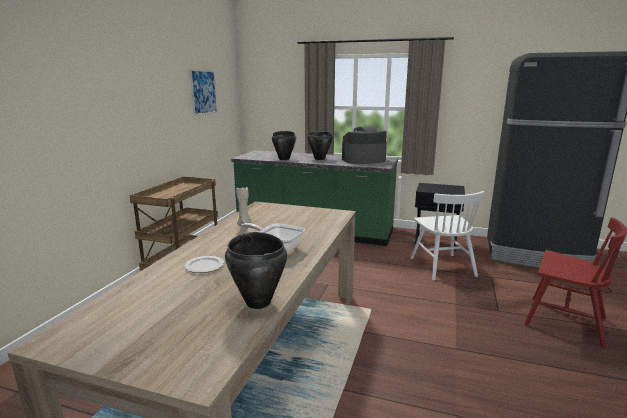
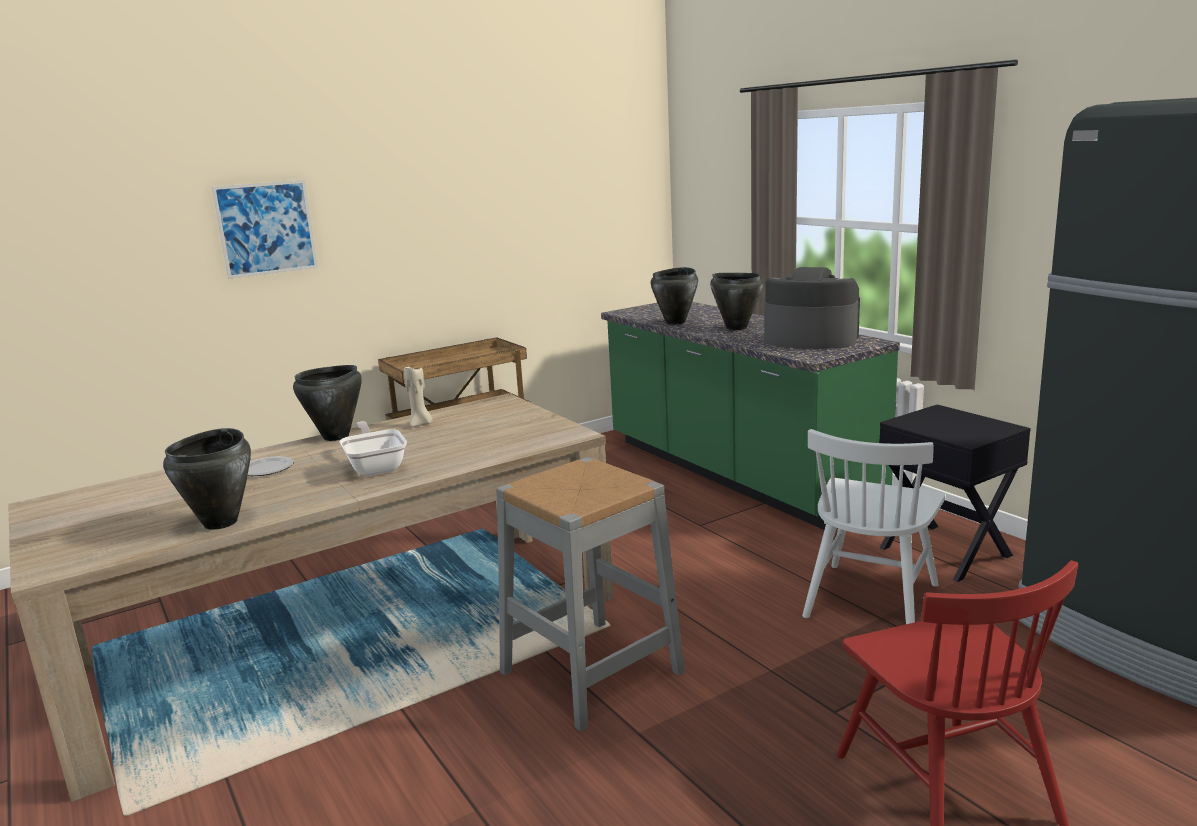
camera: 40 degrees right, 0 degrees up
picture [190,69,218,116] -> picture moved to [212,180,318,279]
none -> black cooking pot [293,365,362,441]
none -> grey stool [496,457,685,731]

